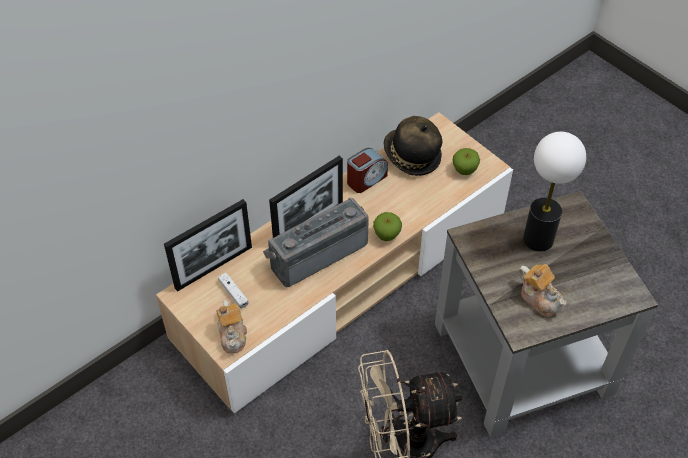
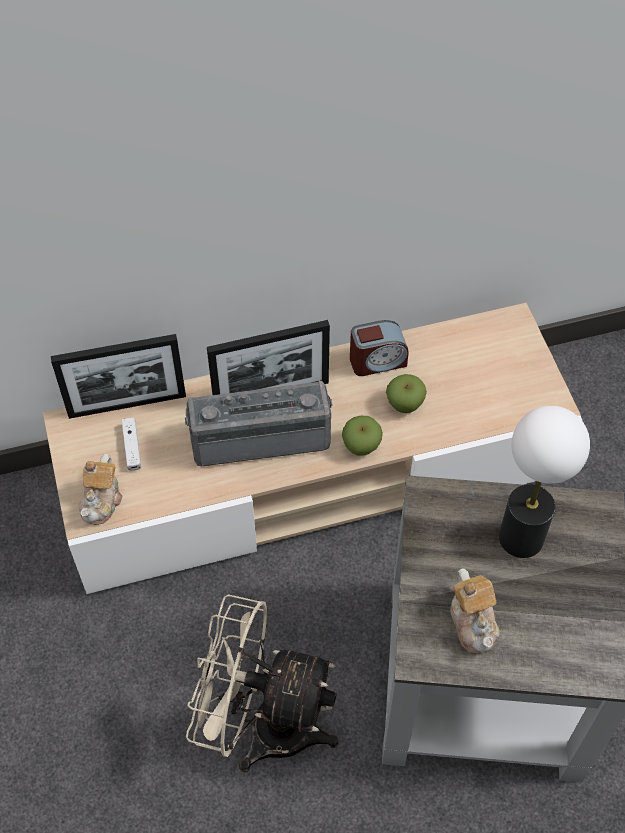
camera: 25 degrees right, 5 degrees up
hat [383,116,442,176] -> none
apple [453,148,480,175] -> apple moved to [386,374,427,413]

